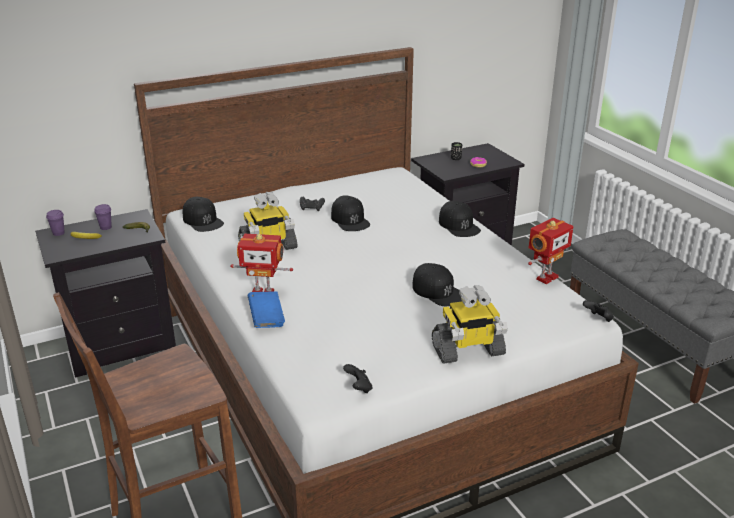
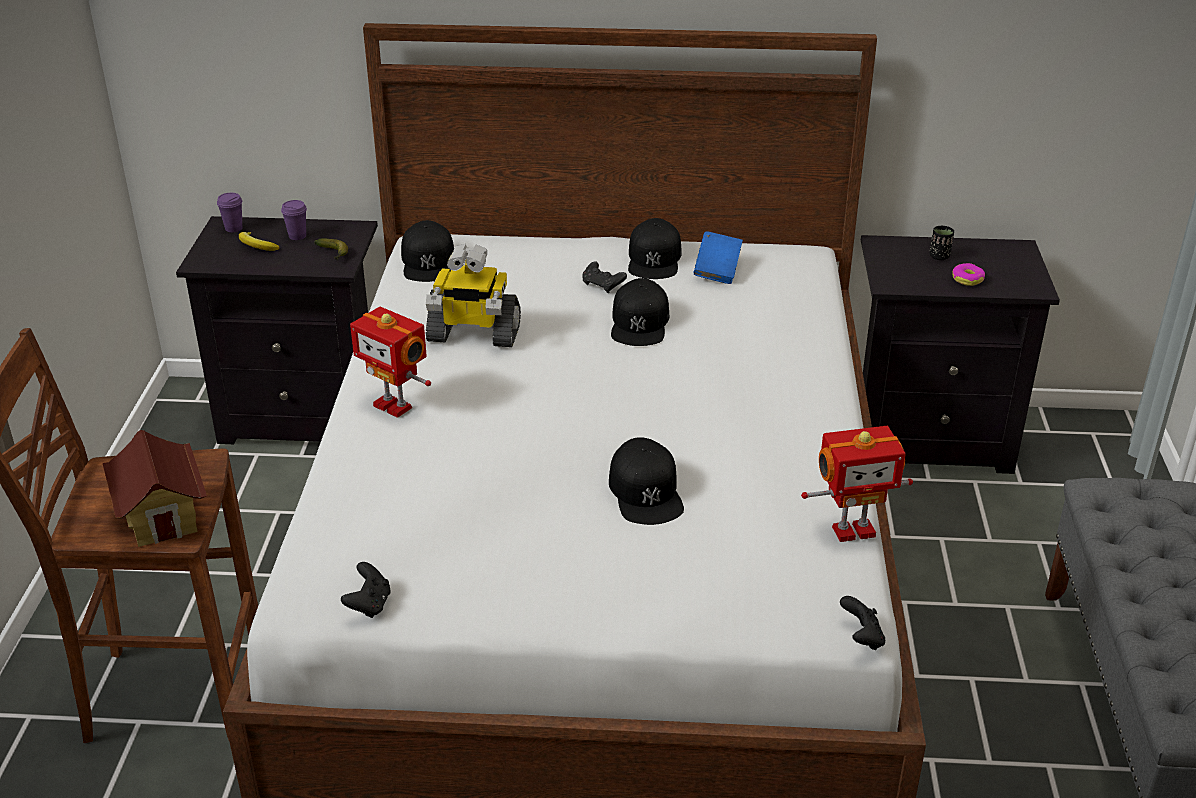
camera: 30 degrees right, 5 degrees up
blue book [248,291,285,328] -> blue book moved to [693,231,743,284]
toy robot [432,285,508,364] -> none
black cap [439,201,481,237] -> black cap moved to [628,218,682,279]
none -> toy house [103,430,207,547]

